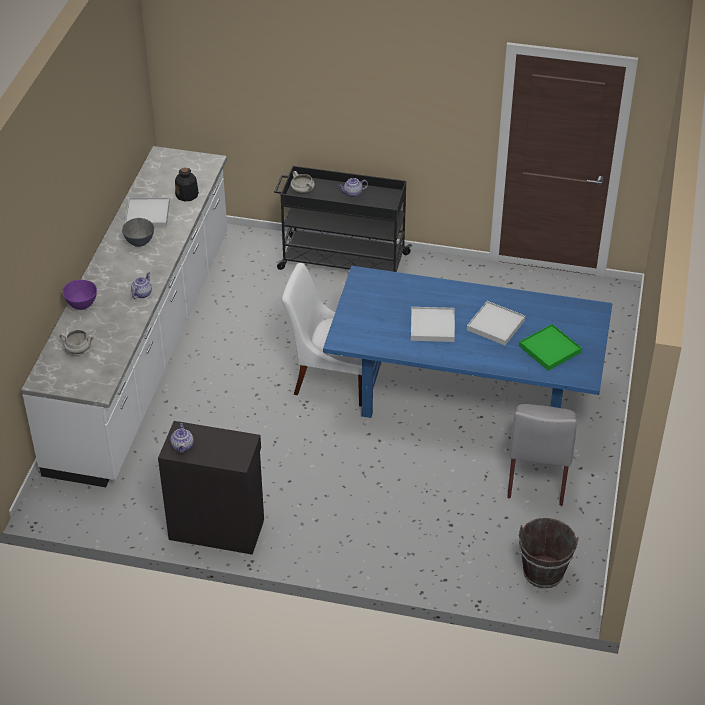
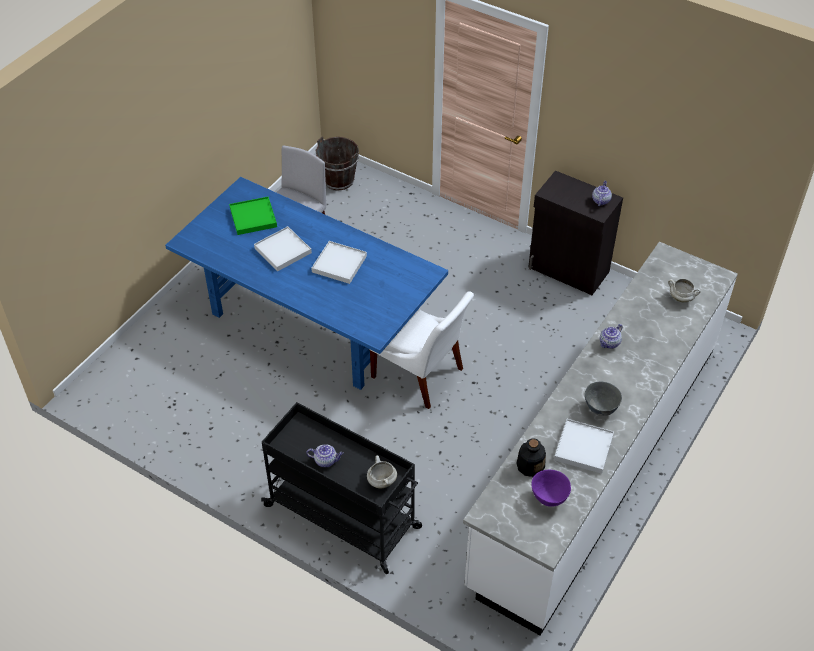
camera: 160 degrees left, 5 degrees up
purple bowl [63,280,97,310] -> purple bowl moved to [532,470,571,507]

